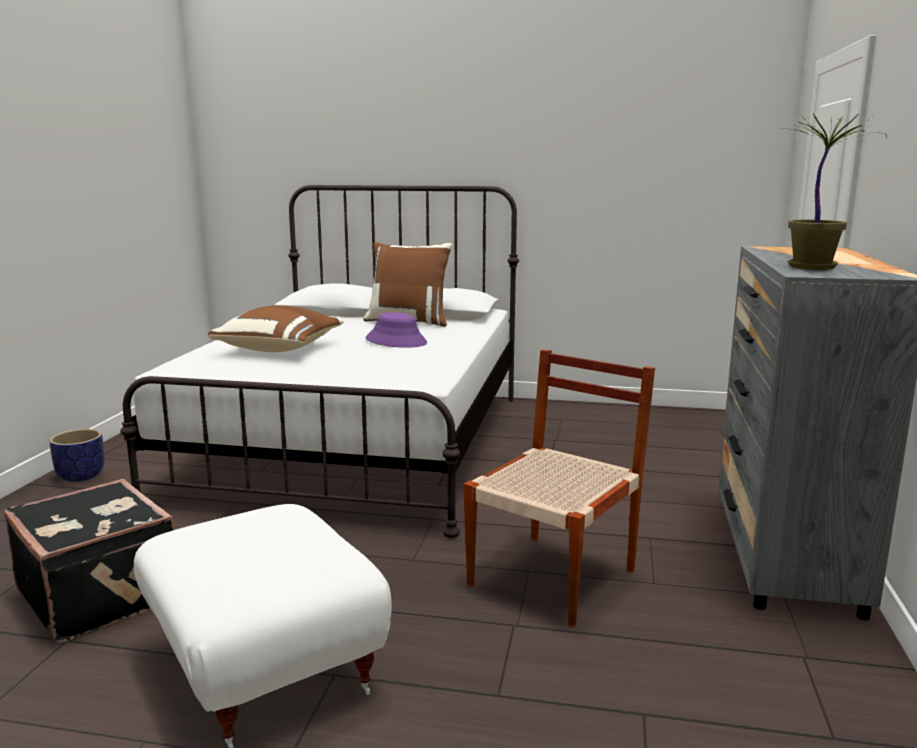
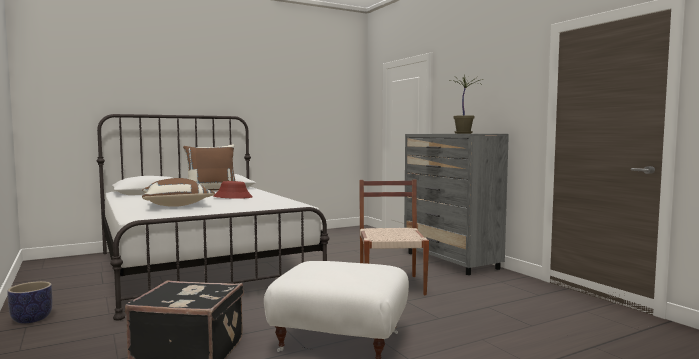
camera: 40 degrees left, 10 degrees down
purple hat [366,312,427,348] -> red hat [213,181,253,199]

